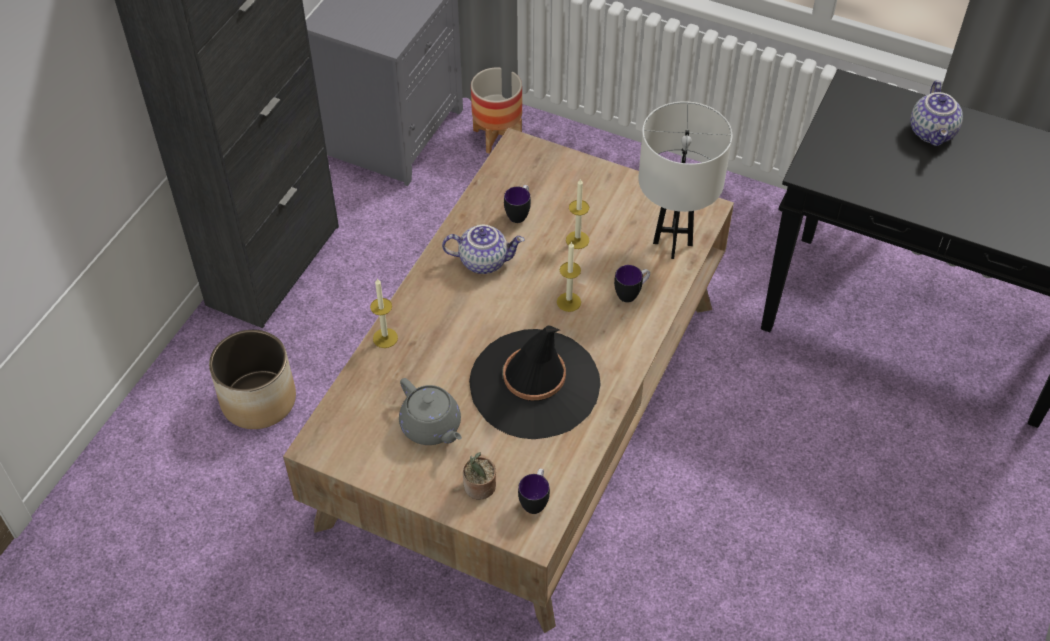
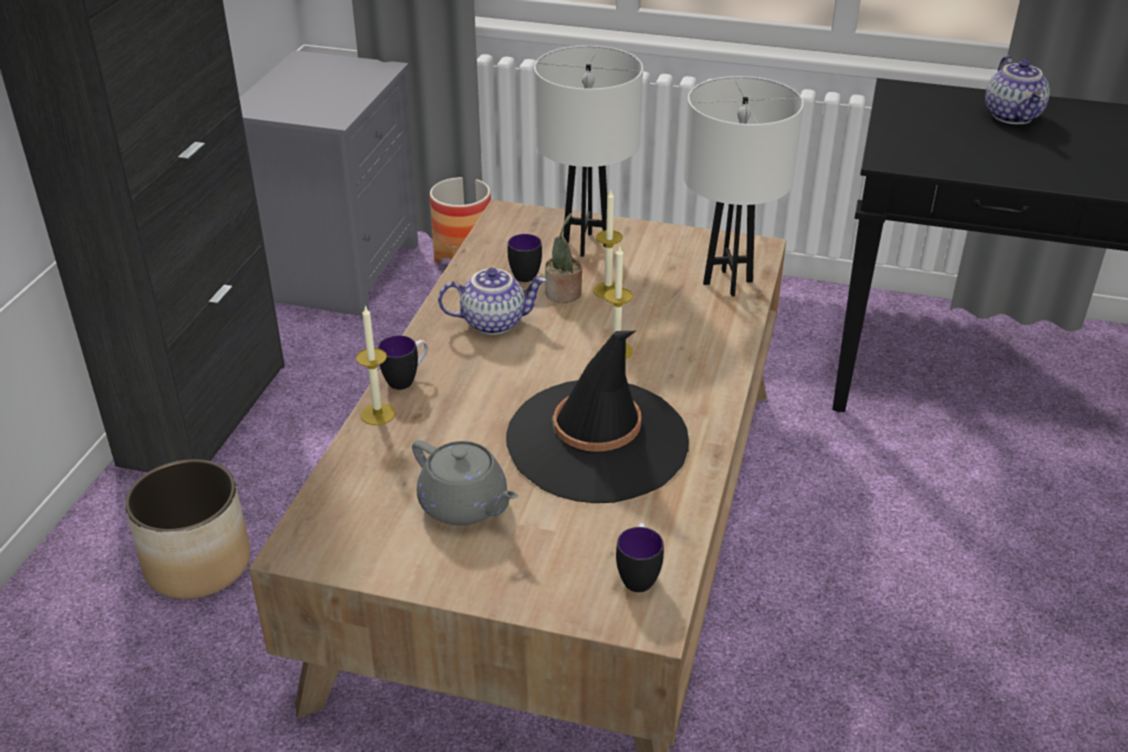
camera: 10 degrees left, 15 degrees down
potted plant [463,452,496,500] -> potted plant moved to [545,213,583,303]
mug [614,265,650,303] -> mug moved to [378,335,428,390]
none -> white table lamp [534,45,643,257]

